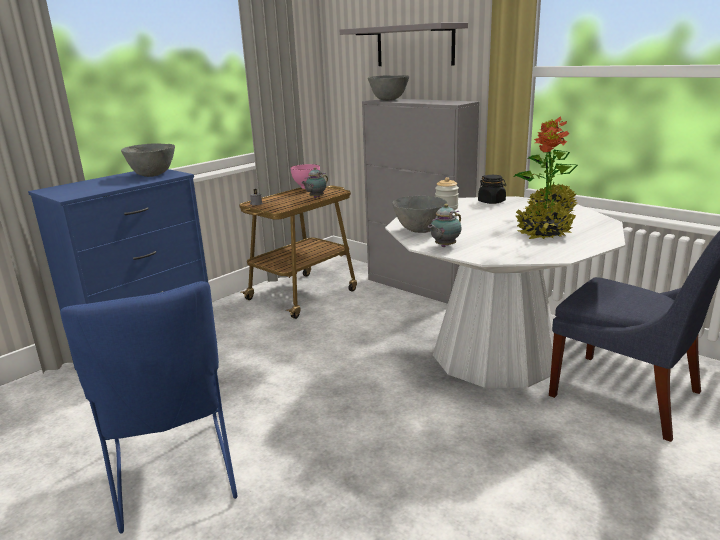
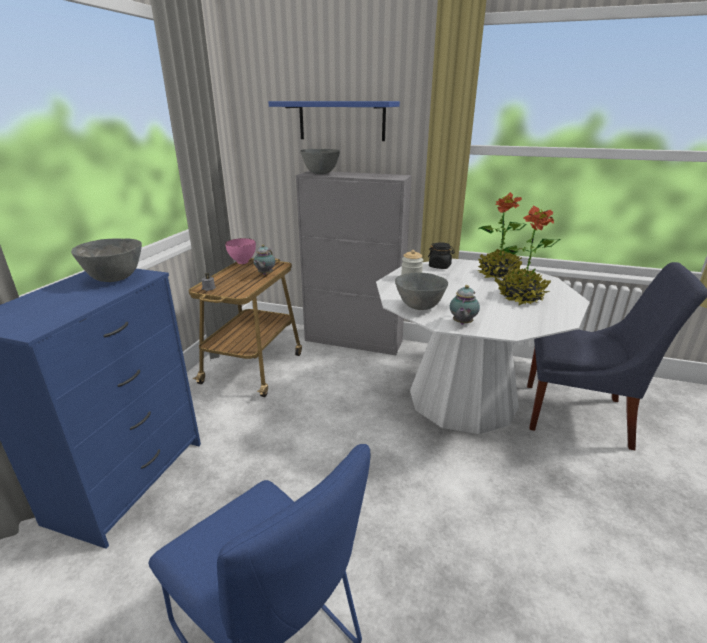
camera: 25 degrees left, 5 degrees up
grey shelf [340,23,468,66] -> blue shelf [268,101,400,141]

